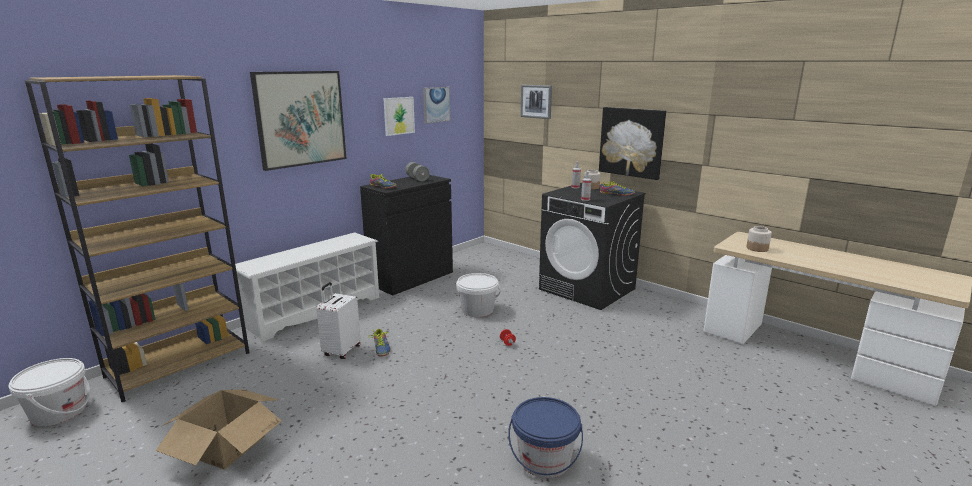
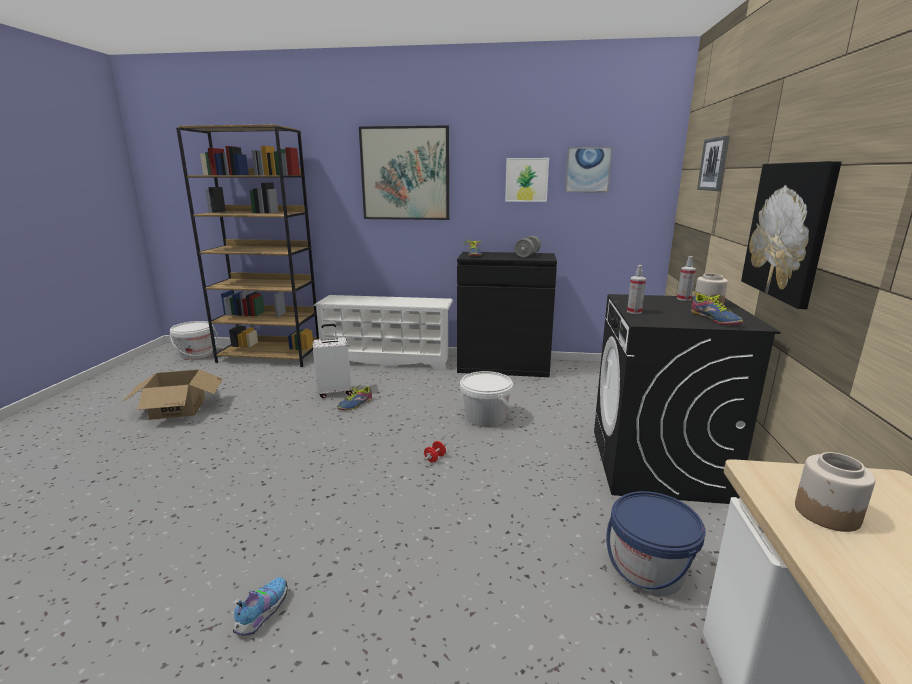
camera: 55 degrees right, 0 degrees up
blue bucket [508,397,583,478] -> blue bucket moved to [606,491,706,597]
none -> shoe [233,577,287,636]

